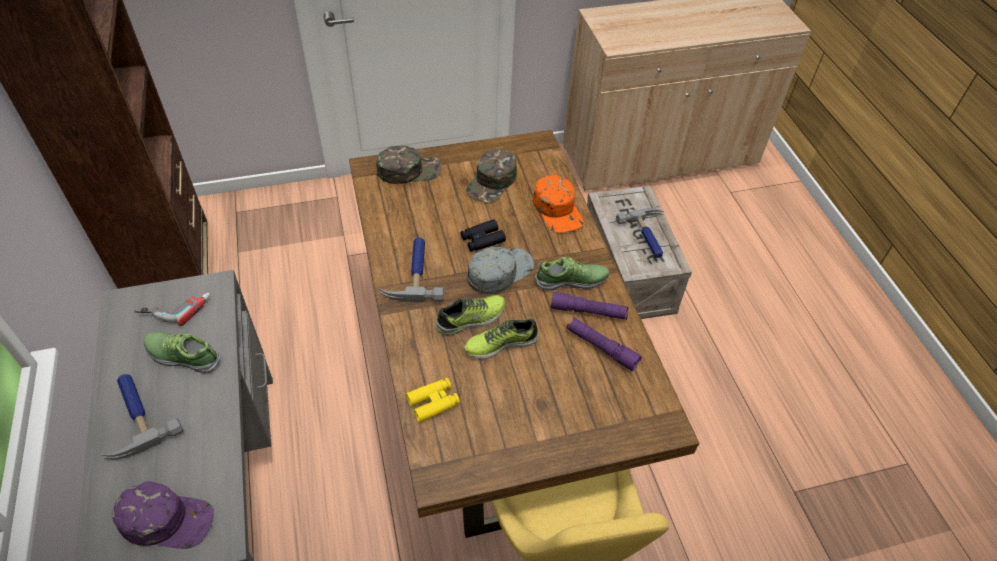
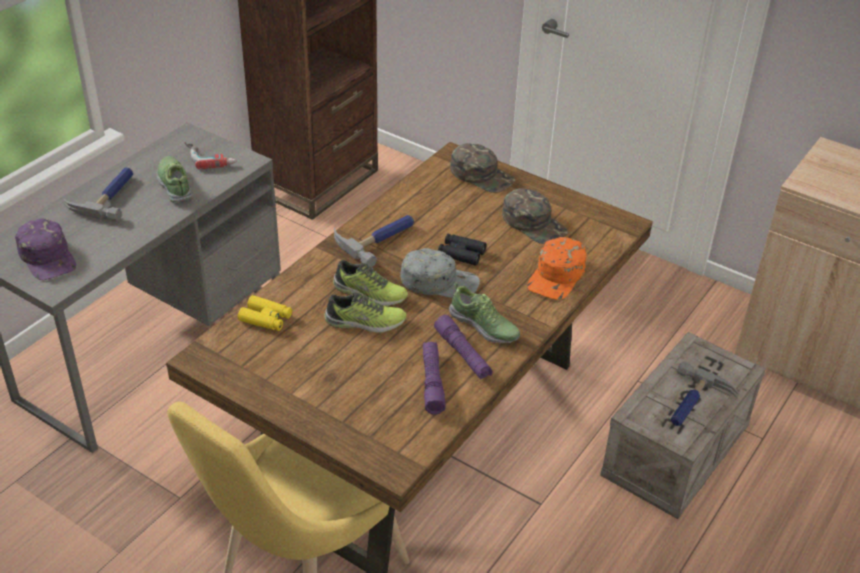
camera: 50 degrees right, 10 degrees down
shoe [464,319,539,359] -> shoe turned 150 degrees clockwise [324,293,406,333]
green cap [466,149,517,203] -> green cap turned 120 degrees counterclockwise [502,188,568,244]

